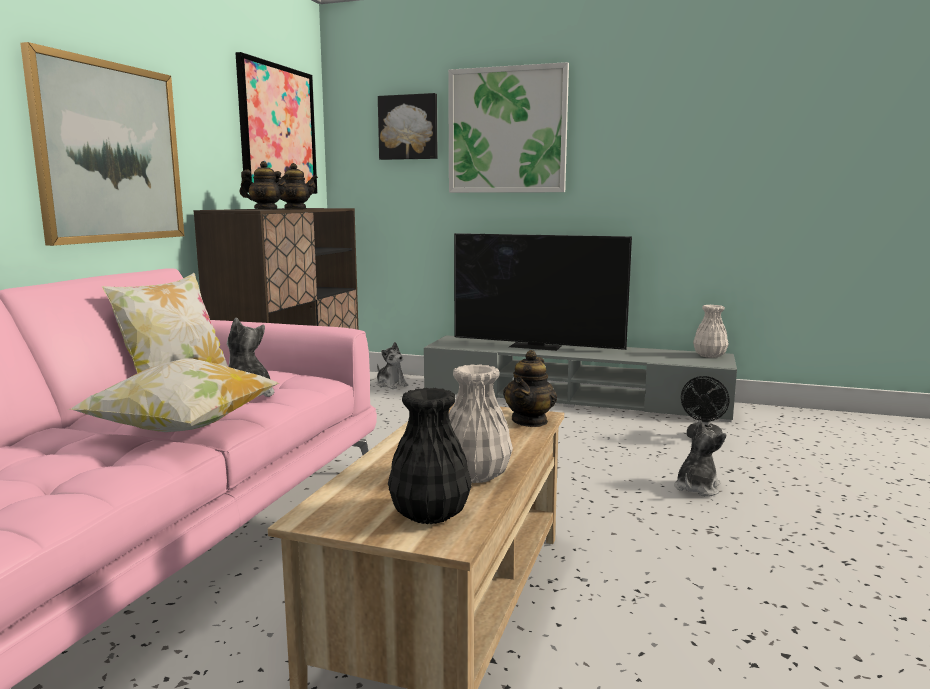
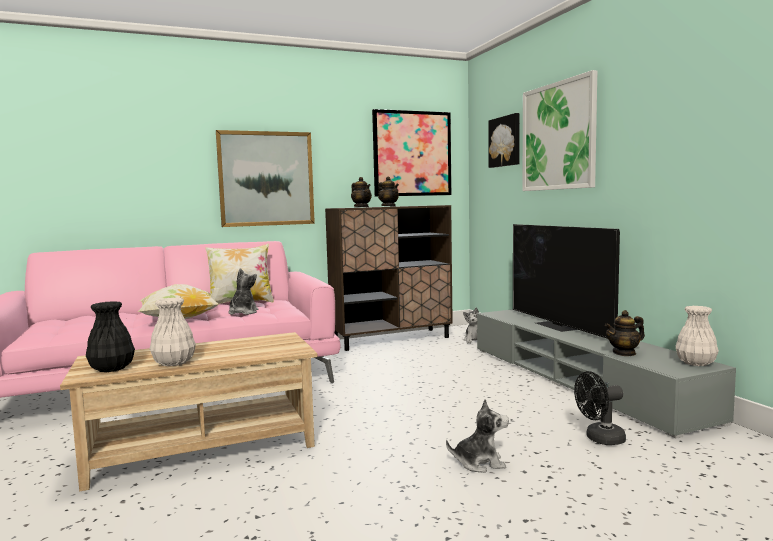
camera: 50 degrees right, 5 degrees down
teapot [503,350,557,427] -> teapot moved to [605,310,645,356]

